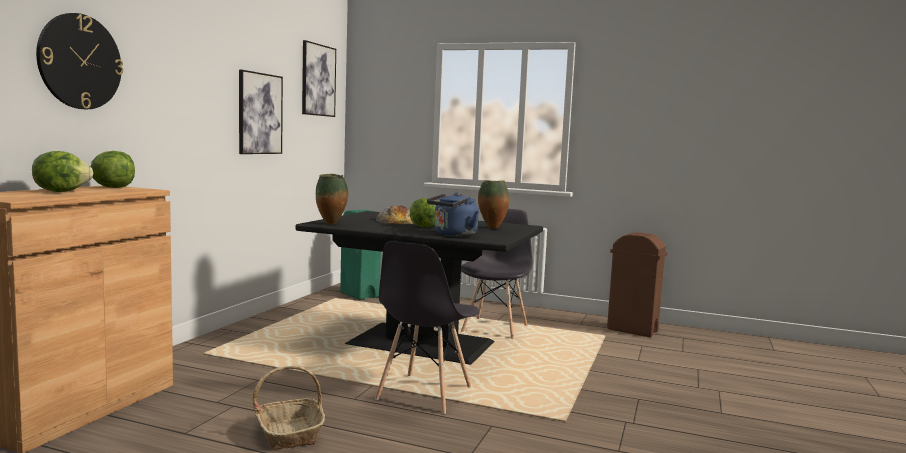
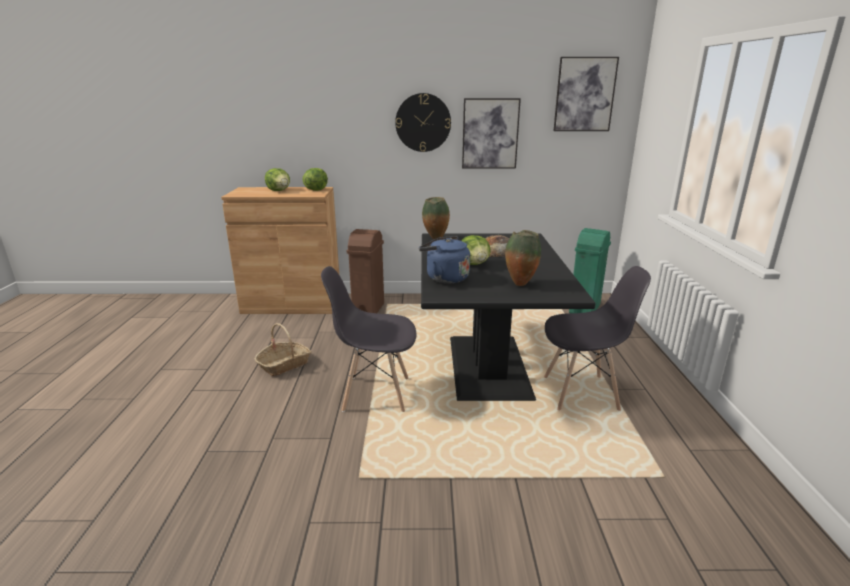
camera: 70 degrees right, 15 degrees up
wall clock [36,13,123,109] -> wall clock moved to [395,93,451,152]
brown trash can [607,232,668,337] -> brown trash can moved to [347,229,384,313]

